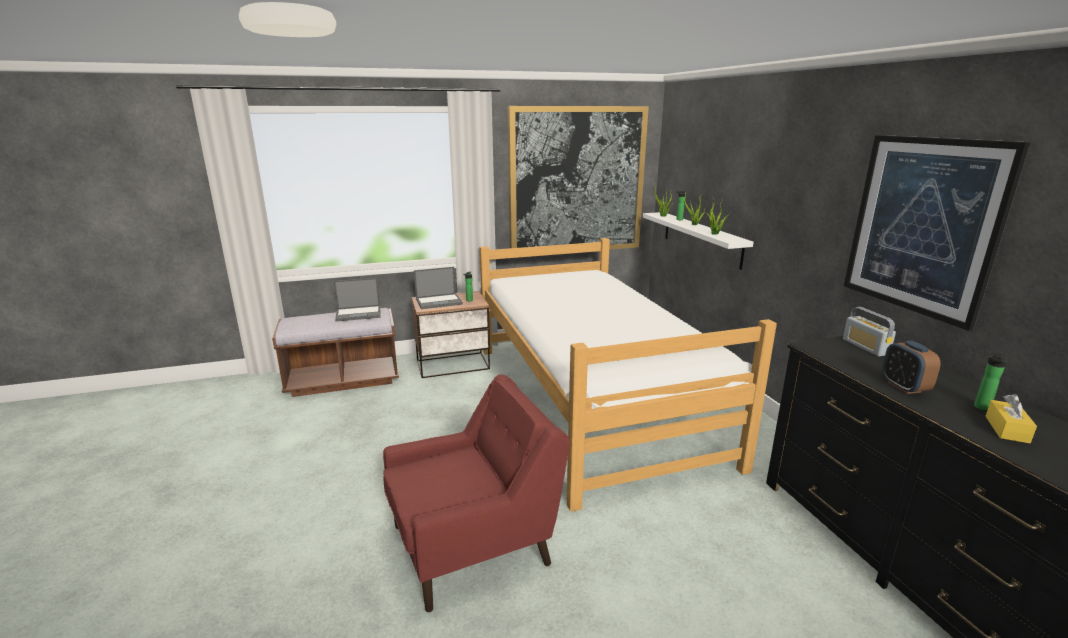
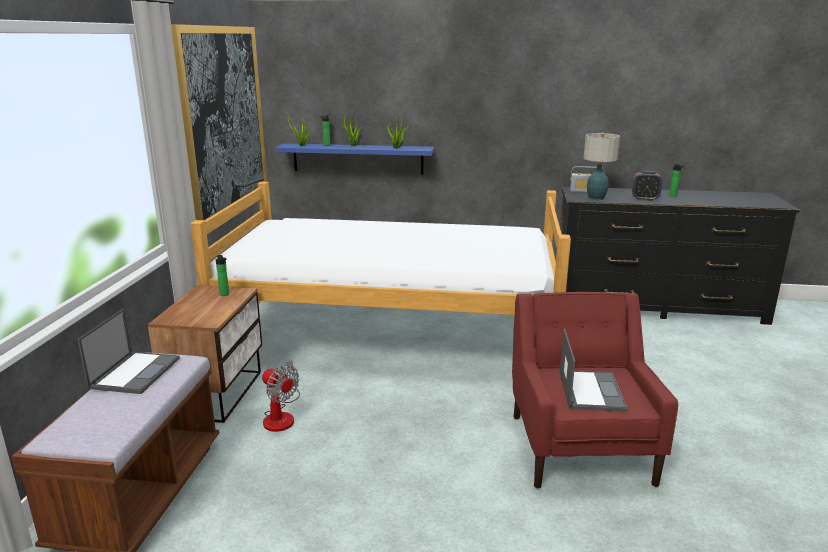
camera: 65 degrees left, 0 degrees up
laptop [414,267,463,309] -> laptop moved to [560,329,628,412]
white shelf [643,212,754,270] -> blue shelf [275,143,434,175]
picture [844,135,1030,331] -> none
yellow tissue box [986,394,1037,444] -> none
none -> fan [262,360,300,432]
none -> table lamp [584,133,620,200]

